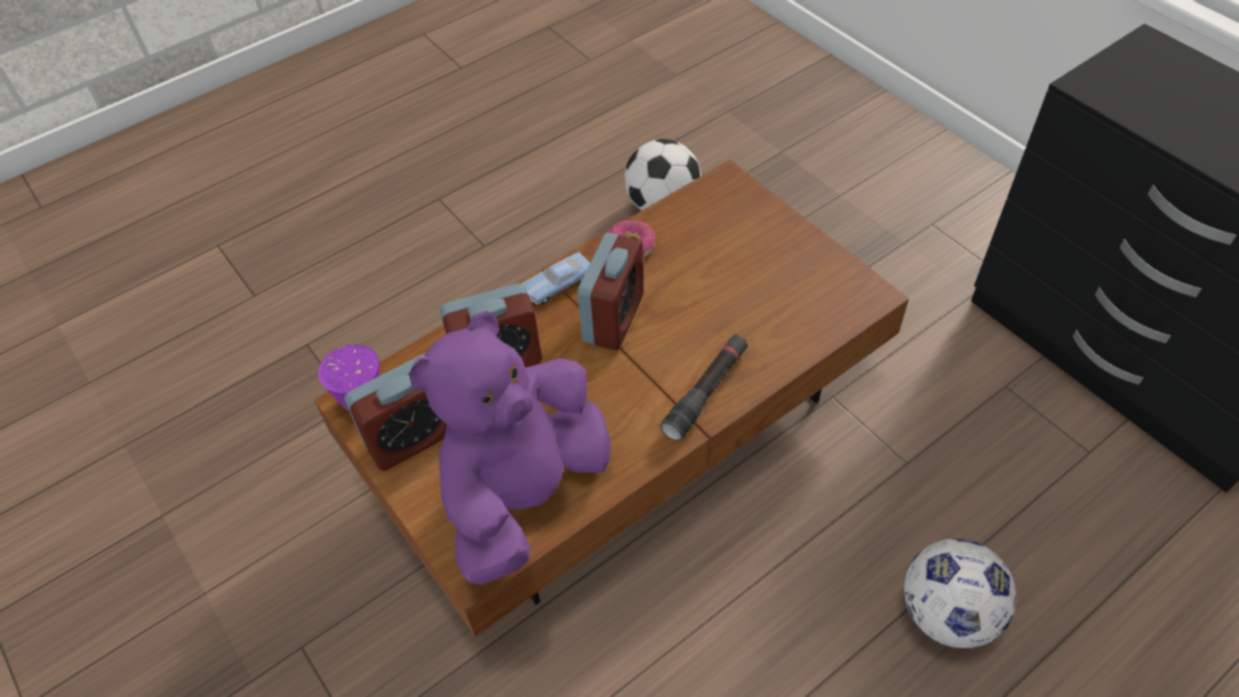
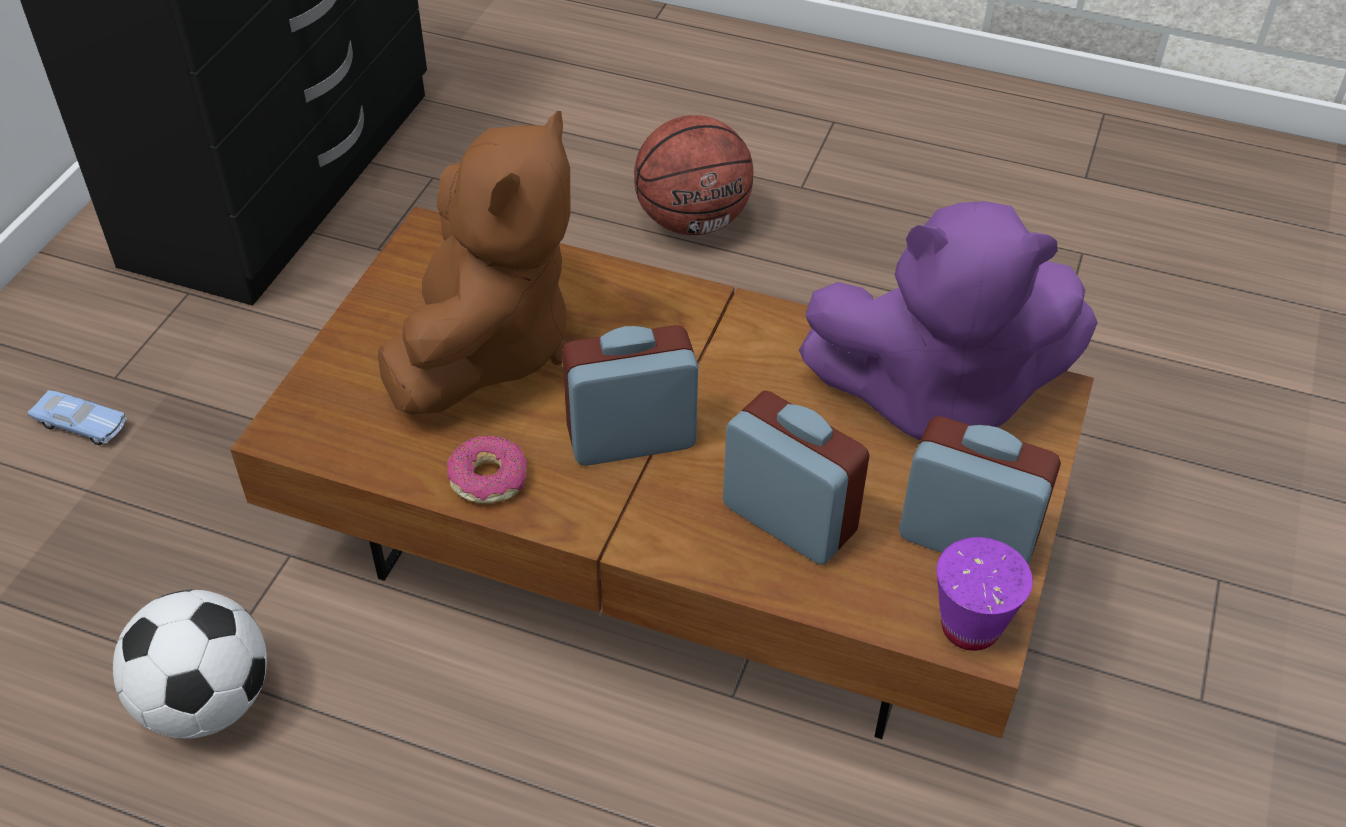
camera: 125 degrees left, 5 degrees down
blue toy car [521,252,590,305] -> blue toy car moved to [28,390,127,445]
black flashlight [660,334,748,441] -> none
football [904,538,1016,648] -> basketball [634,115,753,235]
none -> brown plush toy [378,111,570,415]

